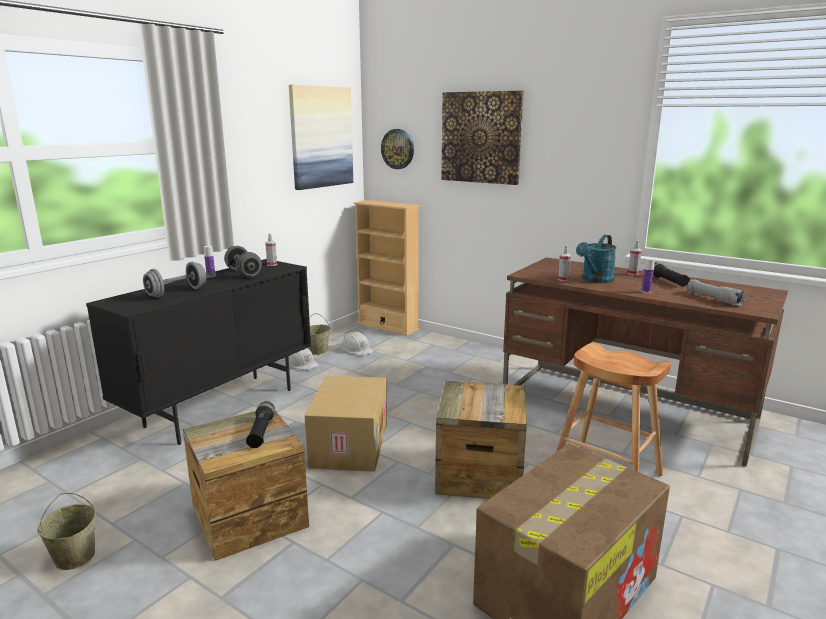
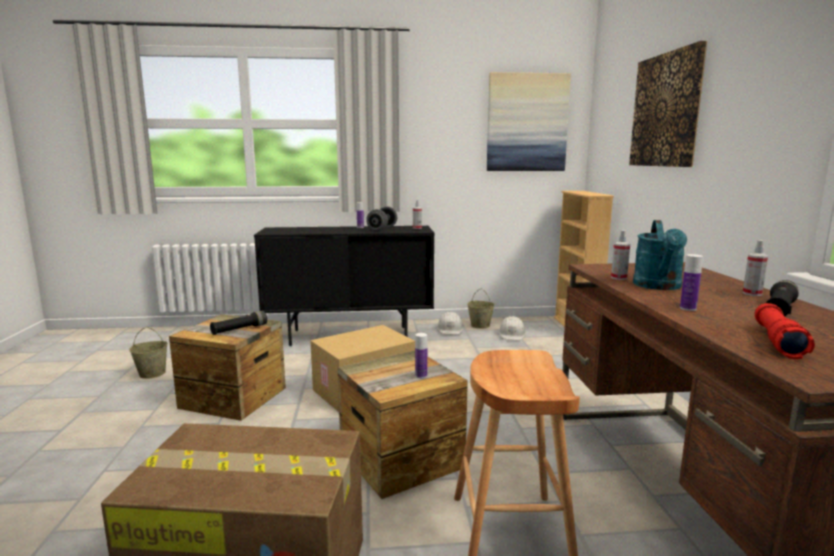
camera: 50 degrees right, 5 degrees down
grey dumbbell [143,262,206,298] -> none
wall clock [381,129,414,169] -> none
turquoise watering can [576,235,617,283] -> turquoise watering can turned 75 degrees counterclockwise [633,220,687,290]
grey flashlight [687,279,746,306] -> red flashlight [755,303,815,359]
none -> bottle [415,333,427,378]

